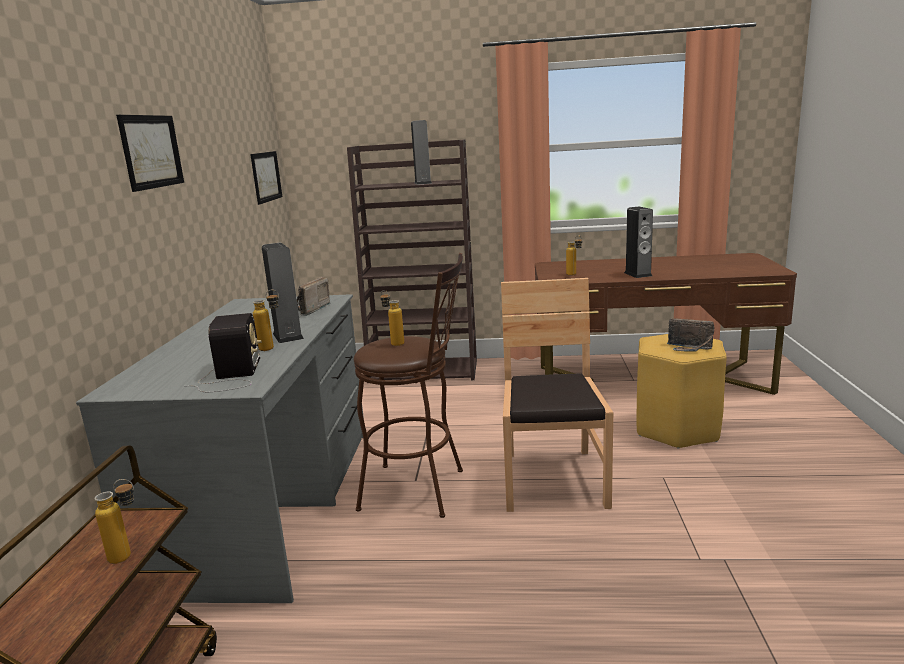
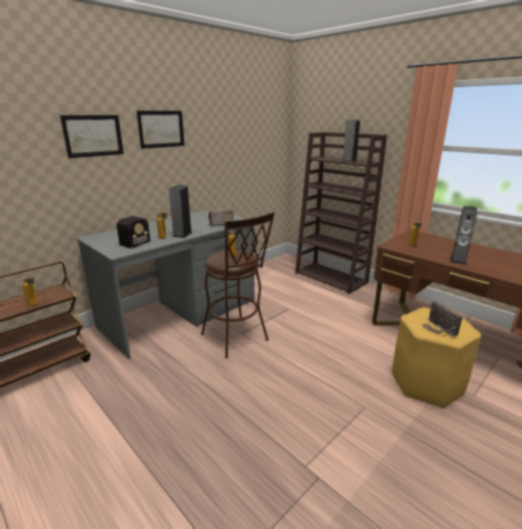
camera: 40 degrees right, 5 degrees up
picture [250,151,282,205] -> picture moved to [60,115,124,158]
brown chair [501,278,613,512] -> none

